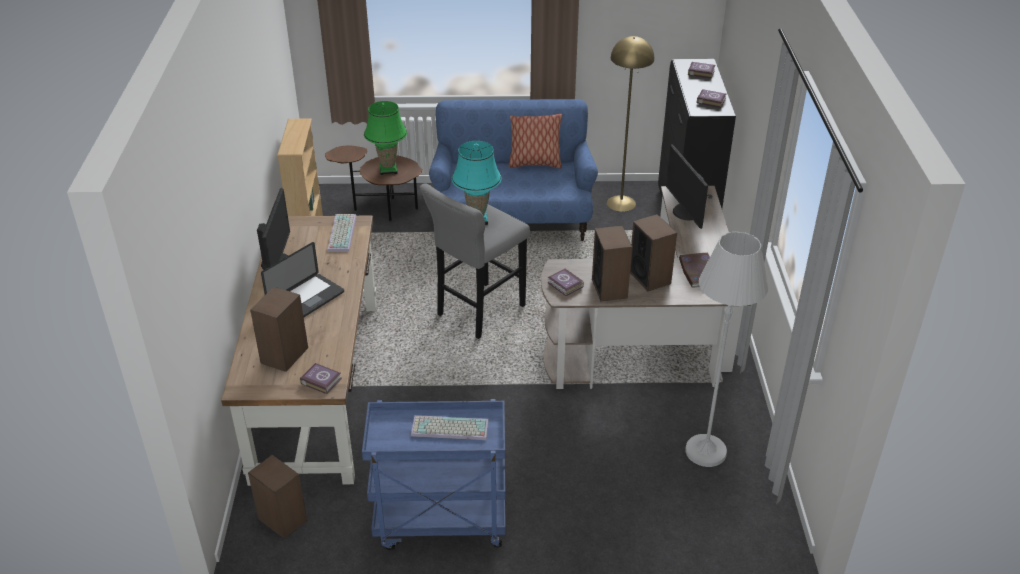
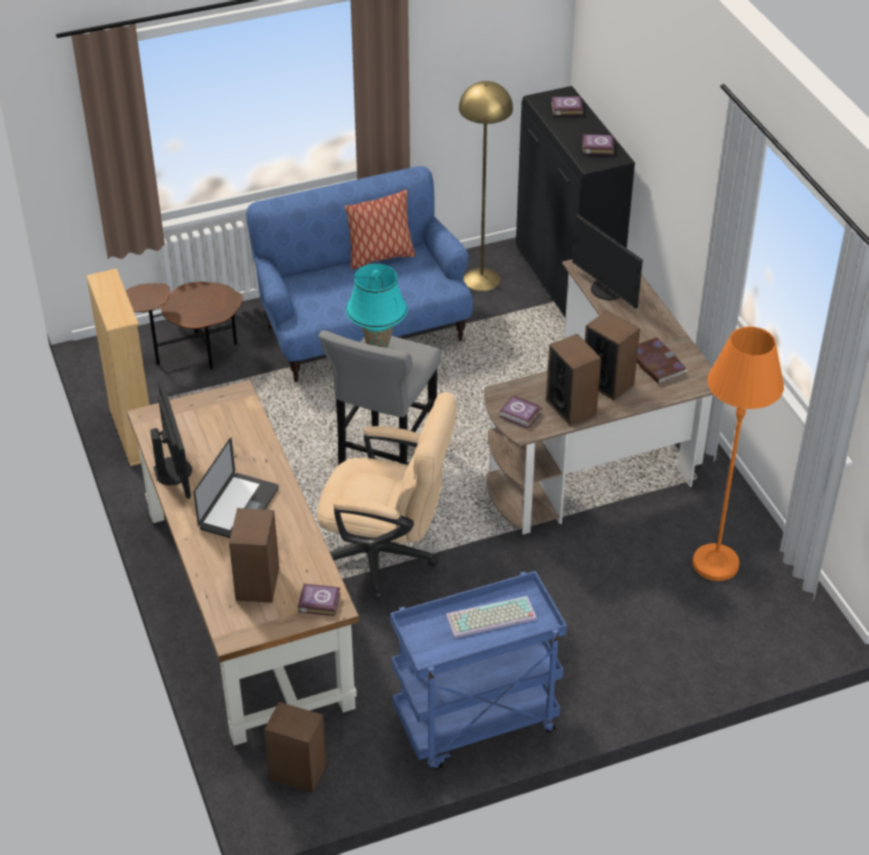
camera: 20 degrees left, 5 degrees up
keyboard [328,214,357,252] -> none
green table lamp [364,101,407,175] -> none
white floor lamp [686,232,768,467] -> orange floor lamp [693,326,784,581]
none -> beige office chair [317,392,456,600]

